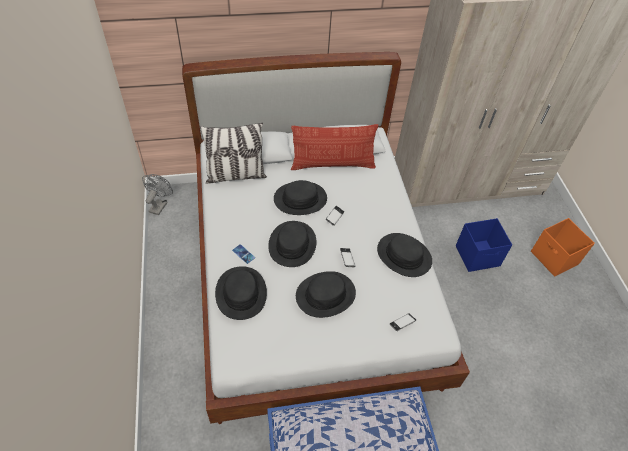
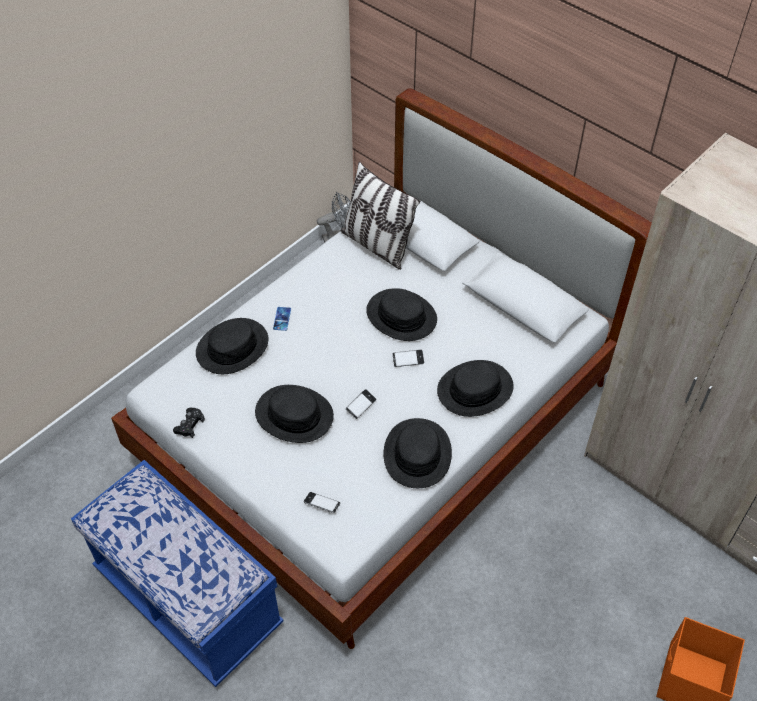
camera: 55 degrees right, 0 degrees up
black hat [268,221,316,267] -> black hat moved to [437,360,514,417]
pillow [291,124,379,170] -> none
blue storage box [456,218,512,272] -> none
none -> black game controller [173,408,205,438]

